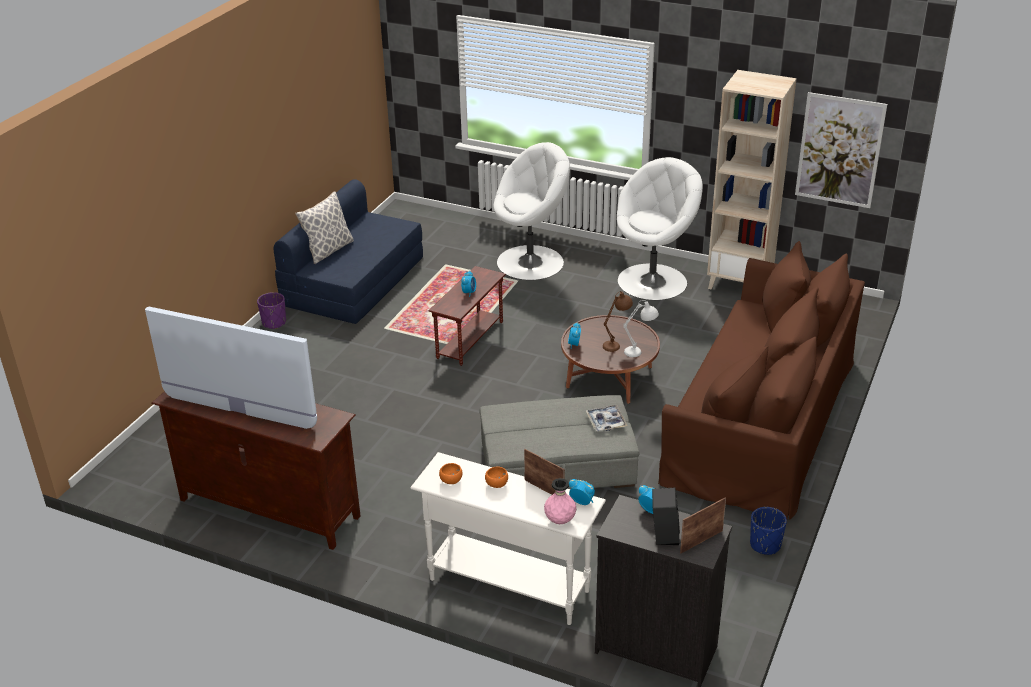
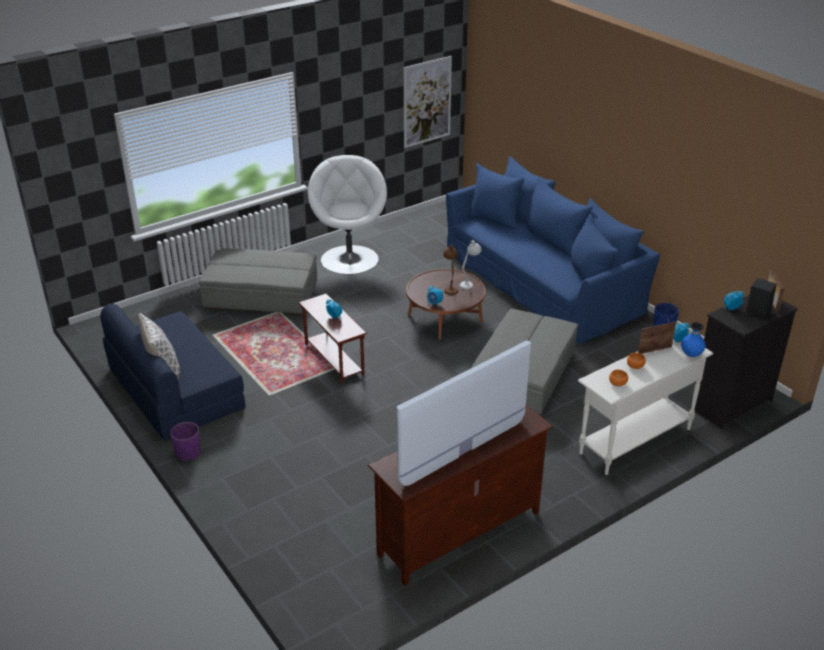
camera: 60 degrees left, 0 degrees up
white armchair [493,142,570,280] -> grey ottoman [199,248,317,316]
pink vase [544,478,576,524] -> blue vase [681,322,706,357]
tray [585,405,628,431] -> none
brown sofa [658,241,865,520] -> blue sofa [446,156,660,344]
beige bookcase [707,70,797,289] -> none

